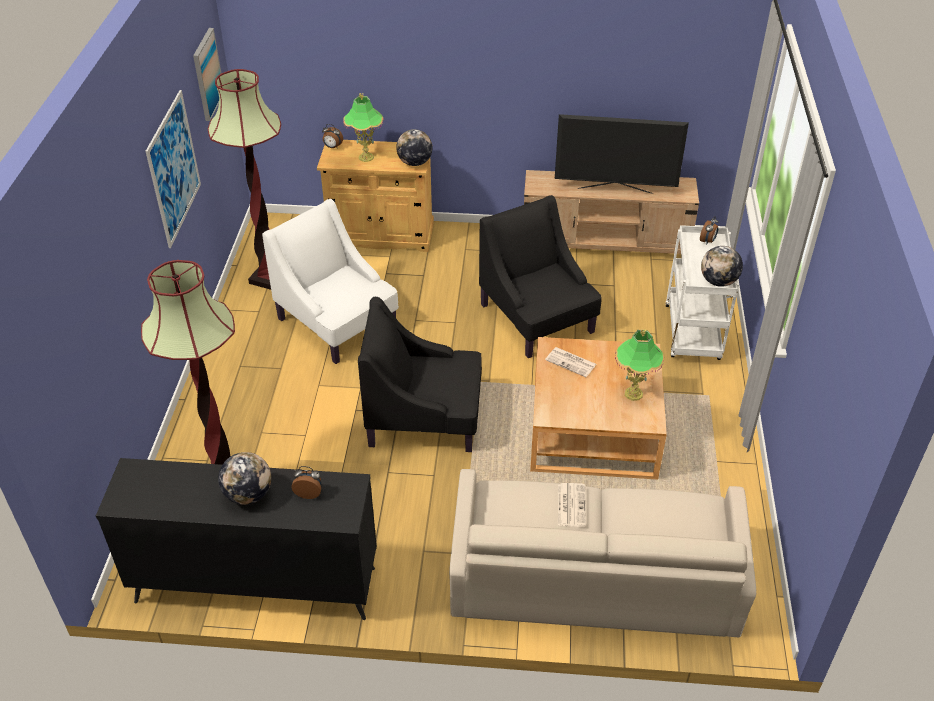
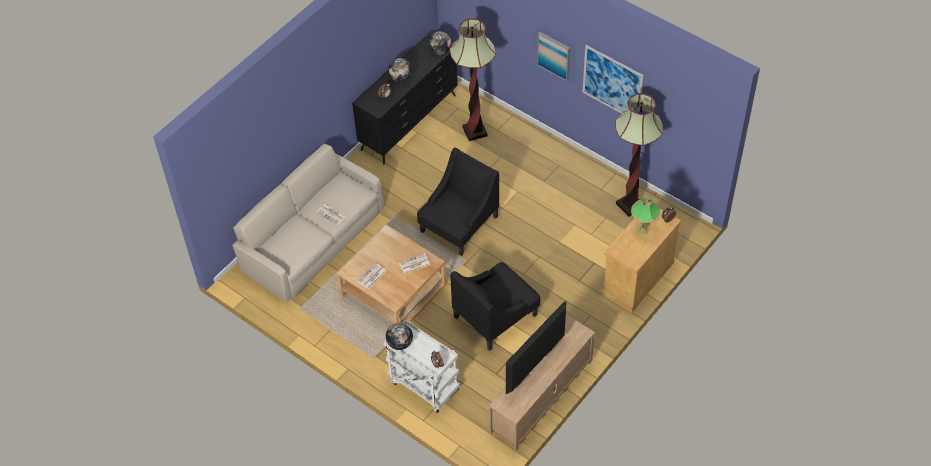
camera: 125 degrees right, 10 degrees up
picture [193,28,221,121] -> picture moved to [537,32,570,81]
white armchair [262,199,399,364] -> none
globe [396,129,432,166] -> globe moved to [428,31,451,55]
black armchair [479,195,602,358] -> black armchair turned 135 degrees clockwise [450,262,540,351]
table lamp [615,329,664,401] -> newspaper [357,263,387,289]

